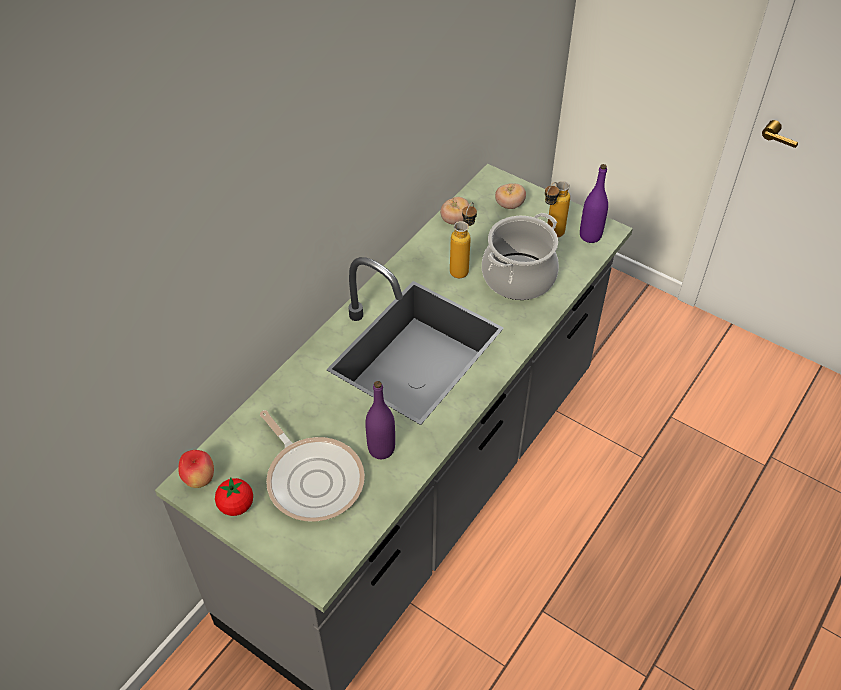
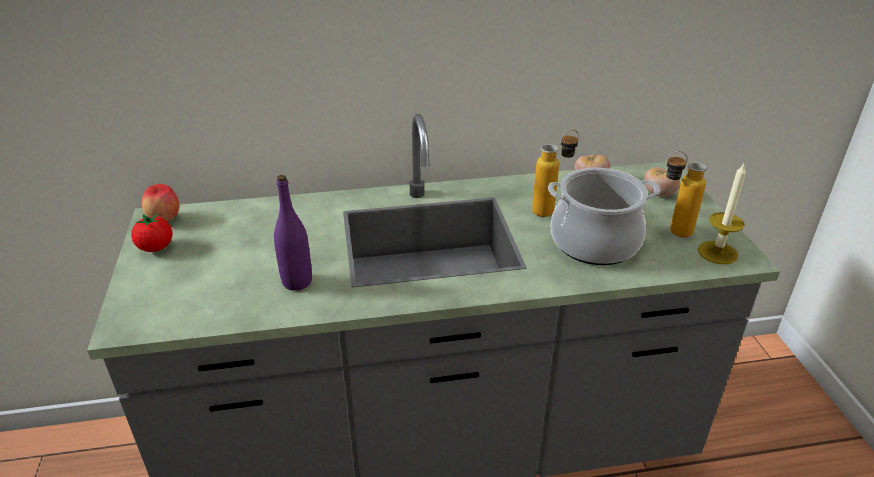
camera: 45 degrees right, 15 degrees down
frying pan [260,410,365,522] -> none
purple bottle [580,164,608,243] -> candle [698,164,746,264]

